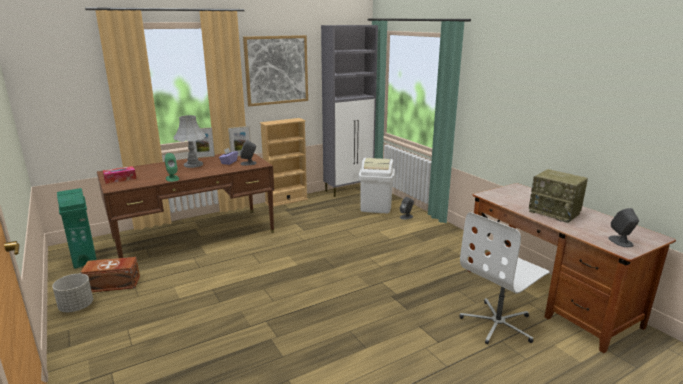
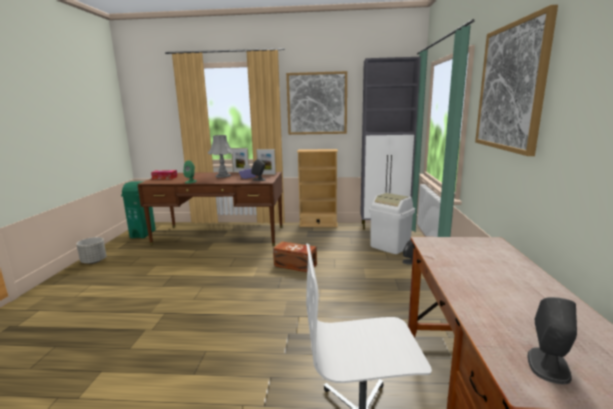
camera: 35 degrees right, 5 degrees down
brown storage box [80,257,140,292] -> brown storage box moved to [273,241,317,272]
radio [529,169,588,223] -> none
none -> picture [475,5,558,156]

